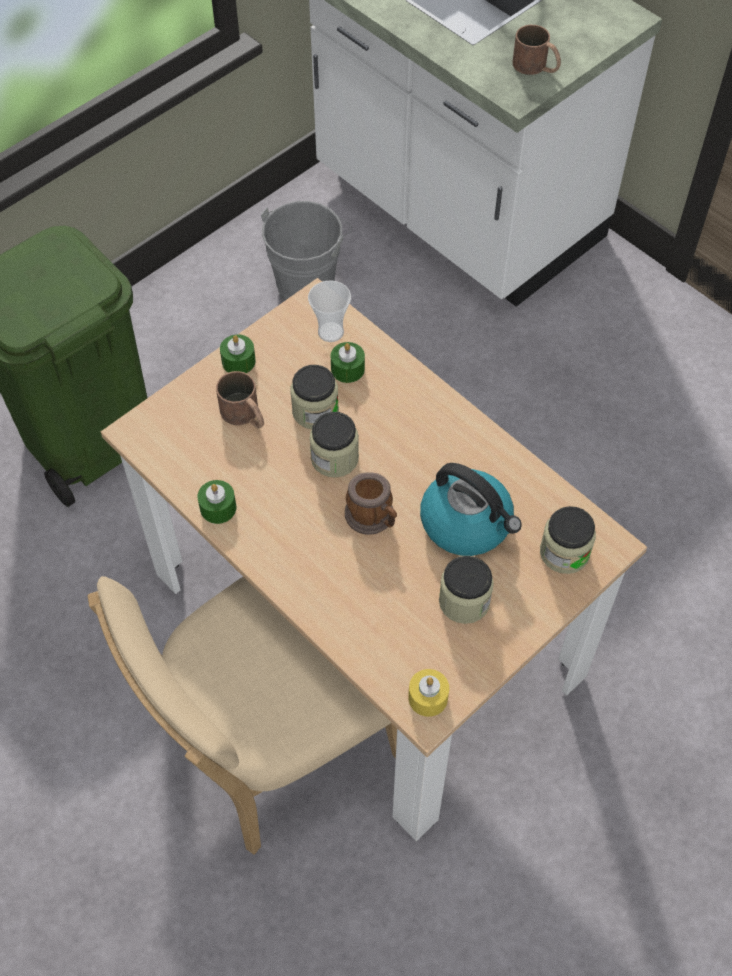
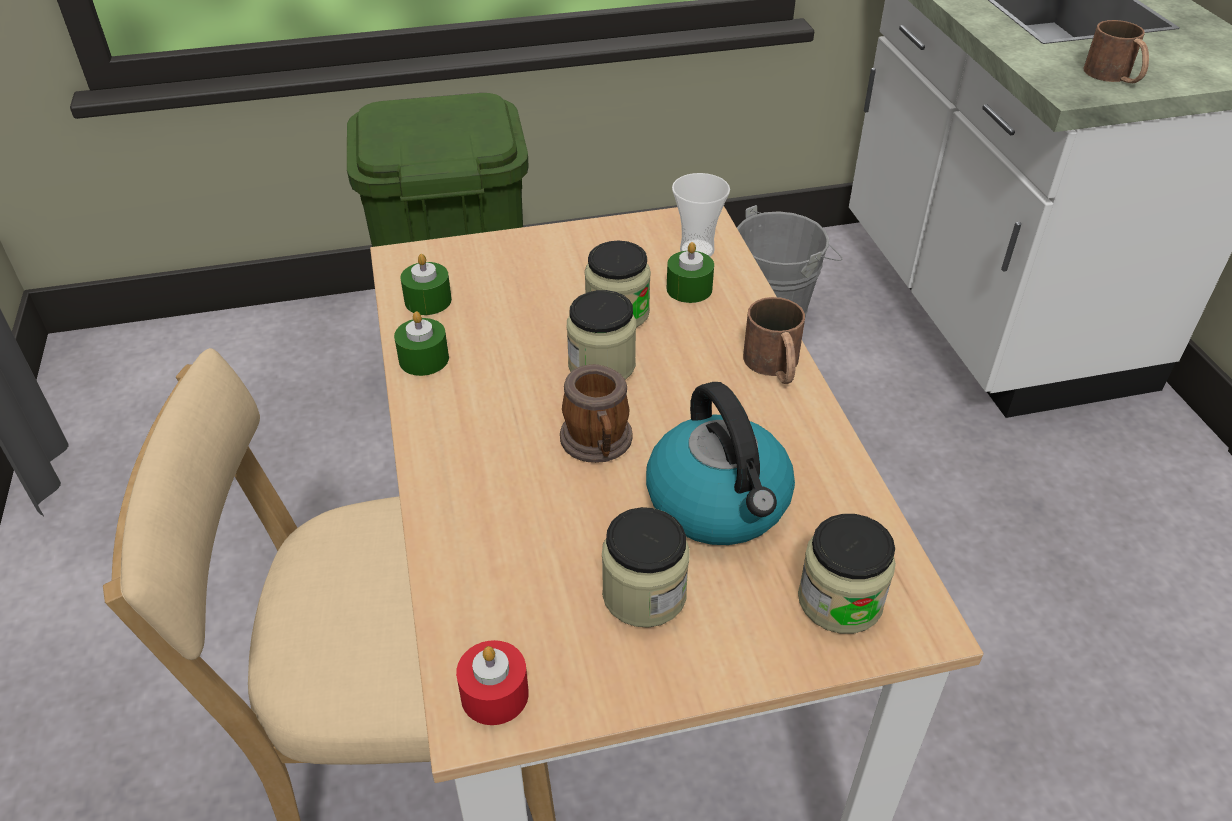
camera: 30 degrees right, 15 degrees down
brown mug [216,371,264,428] -> brown mug moved to [743,297,805,384]
green candle [220,334,256,373] -> green candle moved to [401,254,452,315]
yellow candle [408,669,449,717] -> red candle [456,640,529,725]

